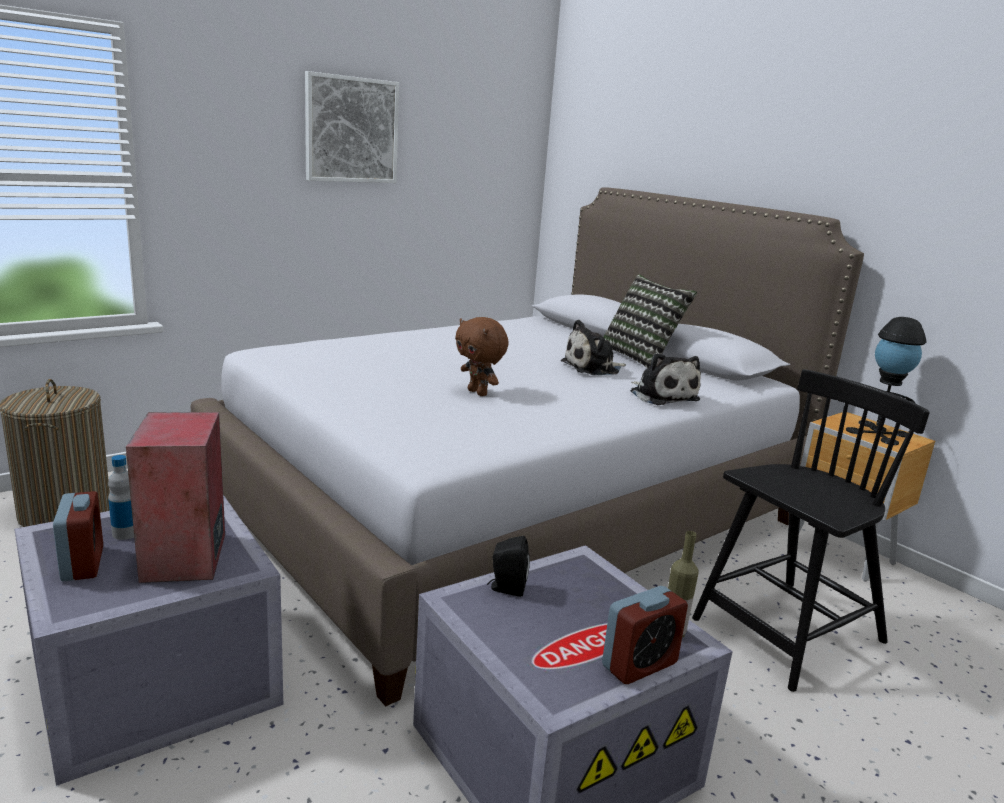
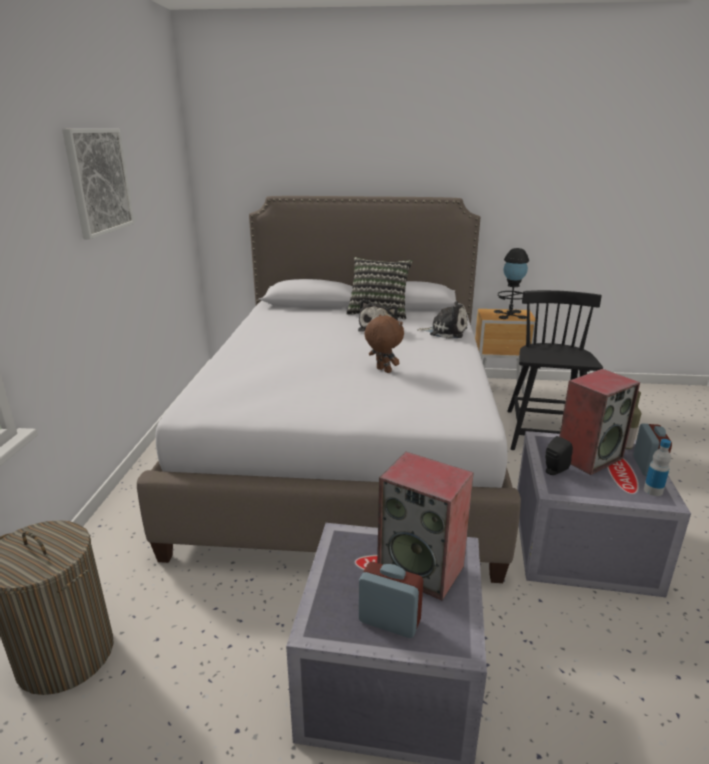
camera: 45 degrees left, 5 degrees up
bottle [108,455,134,540] -> bottle moved to [644,439,671,496]
brown plush toy [455,317,509,396] -> brown plush toy turned 135 degrees counterclockwise [364,315,404,373]
none -> speaker [559,369,640,475]

